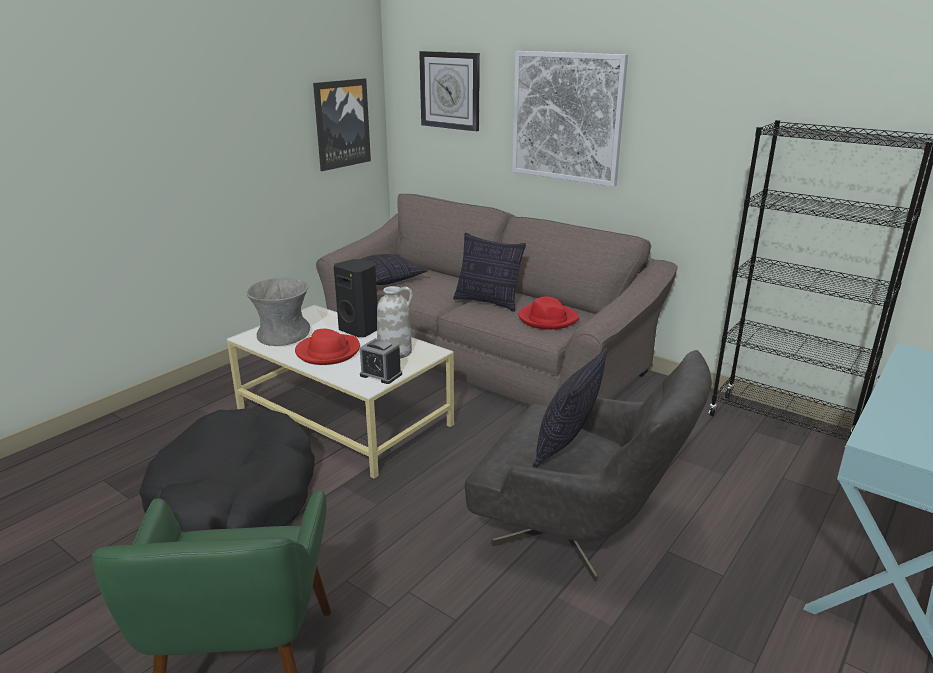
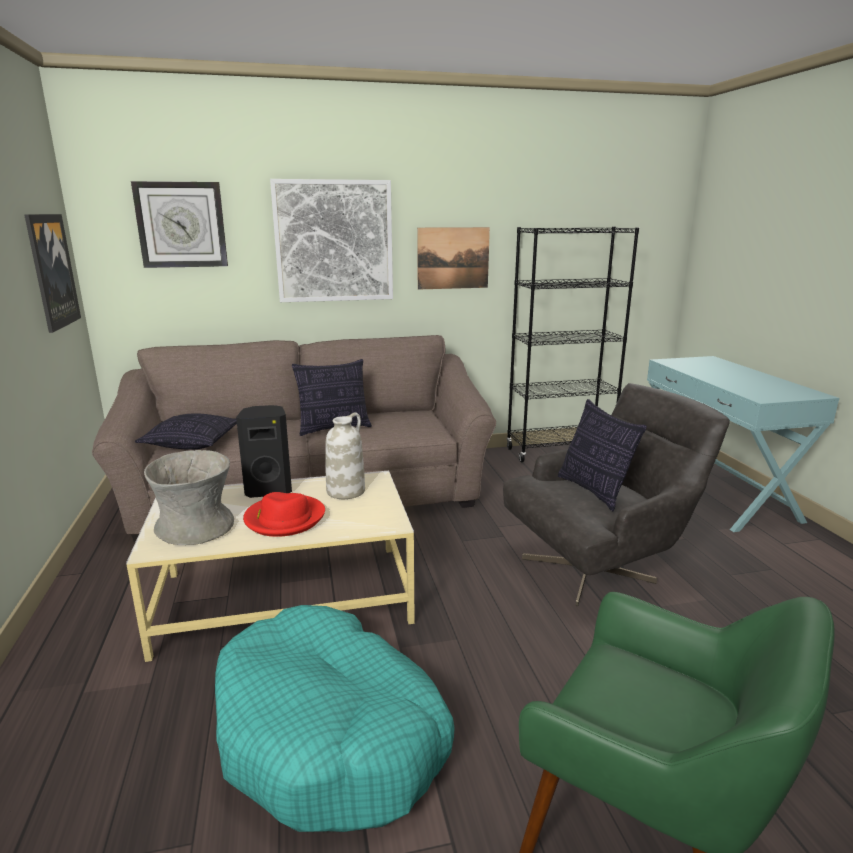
camera: 50 degrees left, 5 degrees down
black dog bed [139,409,315,532] -> turquoise dog bed [215,605,455,832]
alarm clock [360,338,402,384] -> none
red hat [518,297,579,330] -> none
none -> picture [417,227,490,290]

